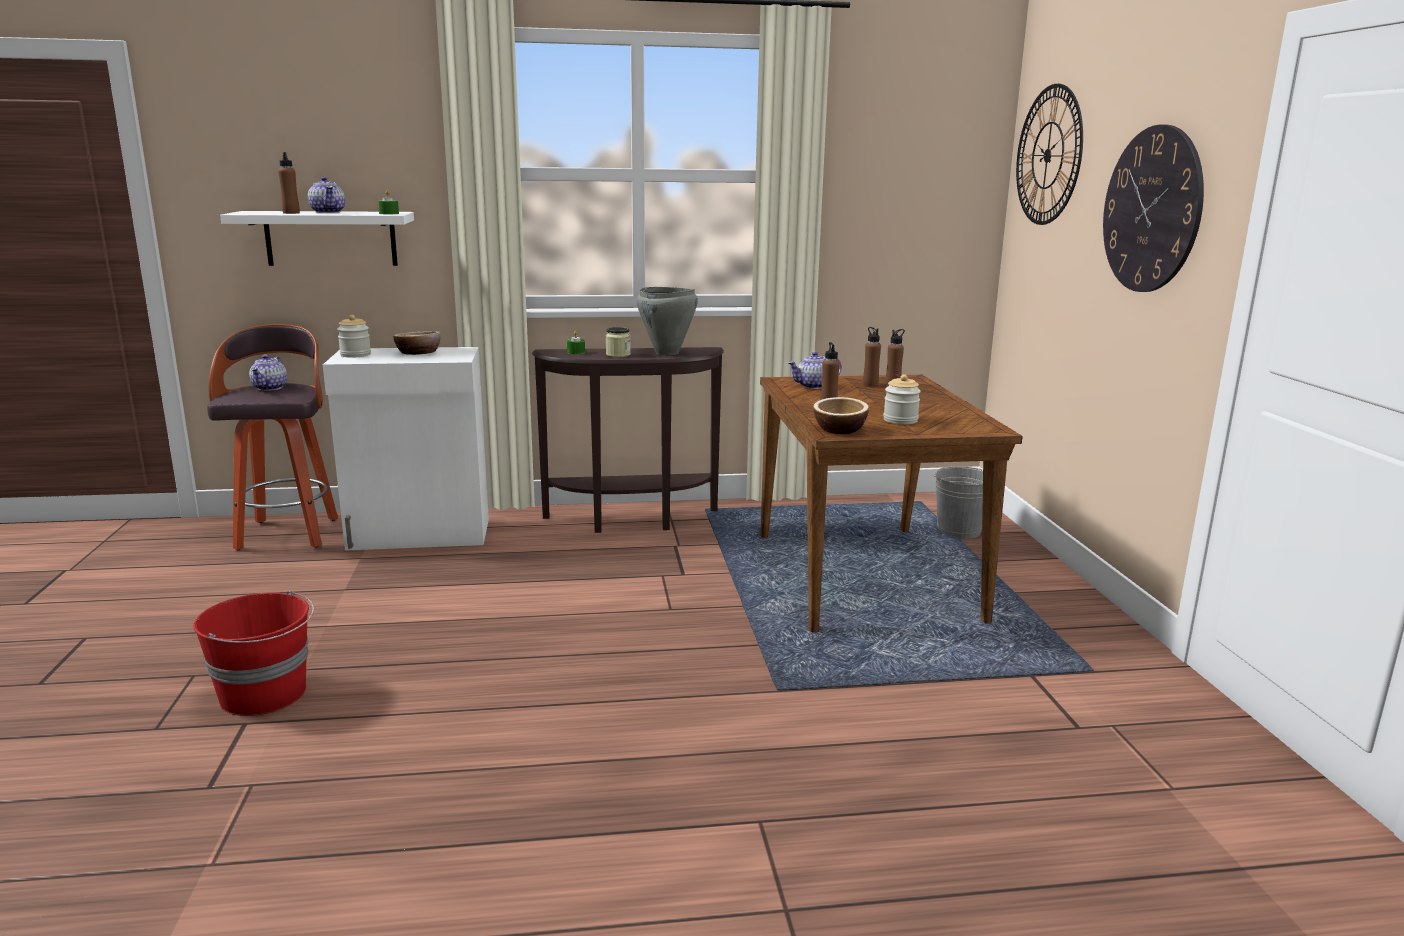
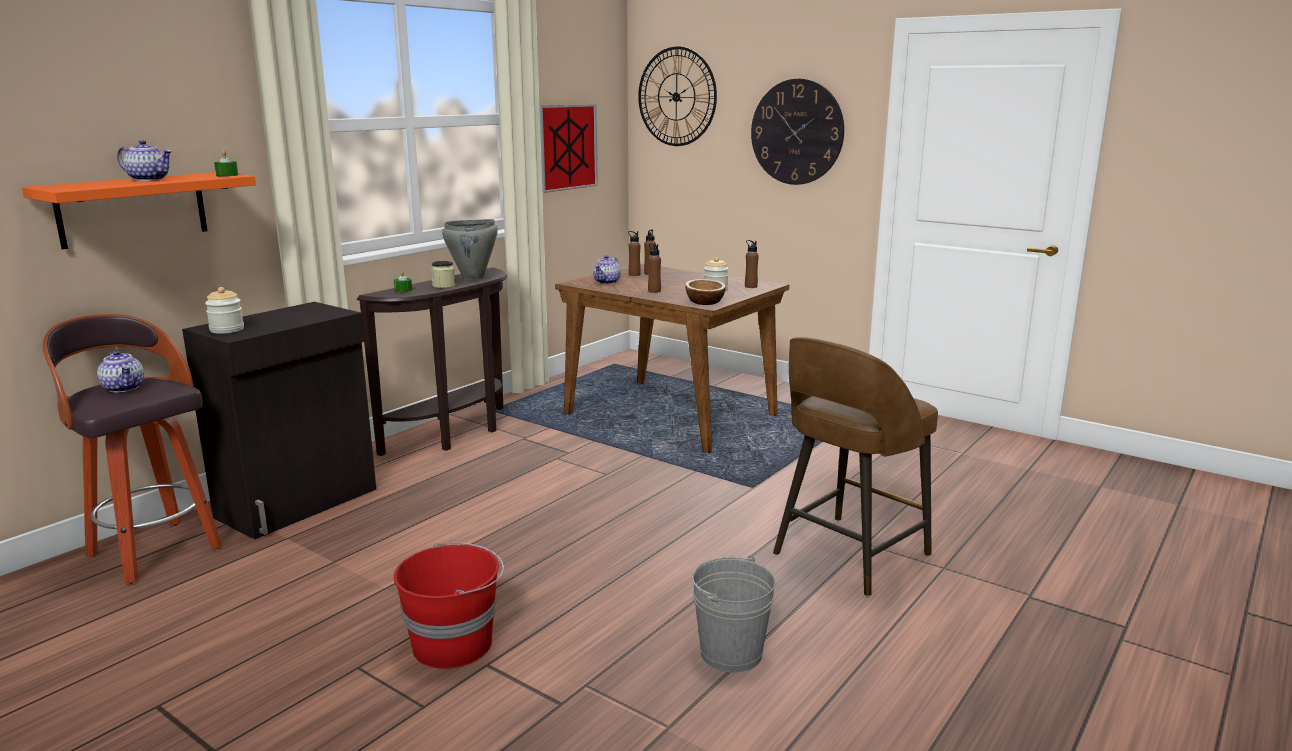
camera: 45 degrees left, 0 degrees up
white shelf [220,211,414,266] -> orange shelf [22,172,256,250]
brown bottle [278,152,300,214] -> brown bottle moved to [745,240,759,288]
white cabinet [323,347,489,550] -> black cabinet [182,302,376,539]
bowl [393,331,441,355] -> none
grey bucket [933,466,983,539] -> grey bucket moved to [692,555,776,672]
none -> picture [539,104,598,193]
none -> brown stool [773,337,938,596]

